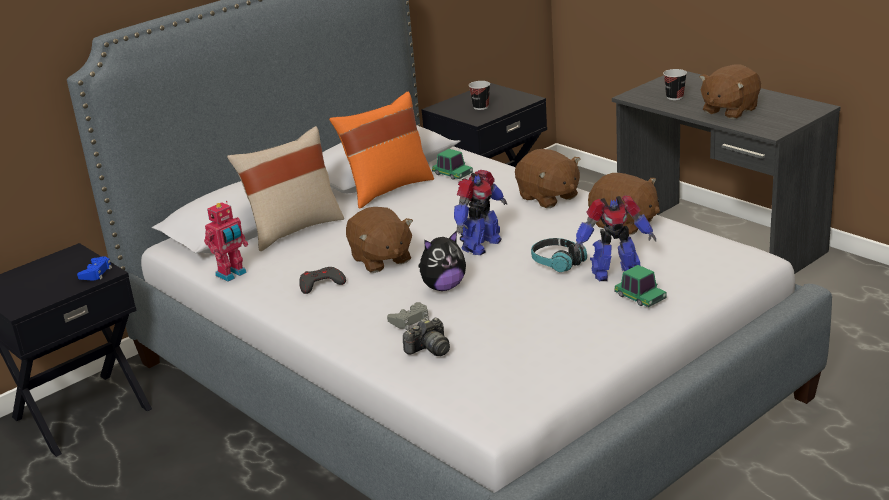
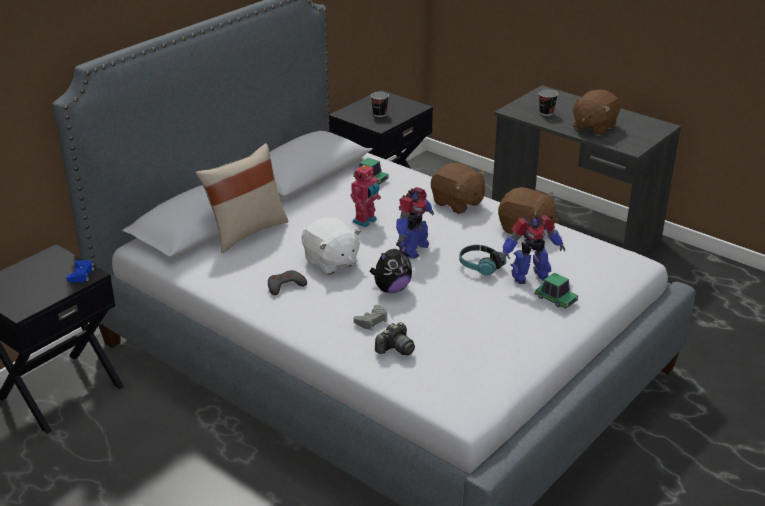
camera: 10 degrees left, 5 degrees up
toy robot [204,201,248,282] -> toy robot moved to [350,164,381,227]
orange pillow [329,92,434,209] -> none
brown plush toy [346,207,413,273] -> white plush toy [301,218,361,275]

